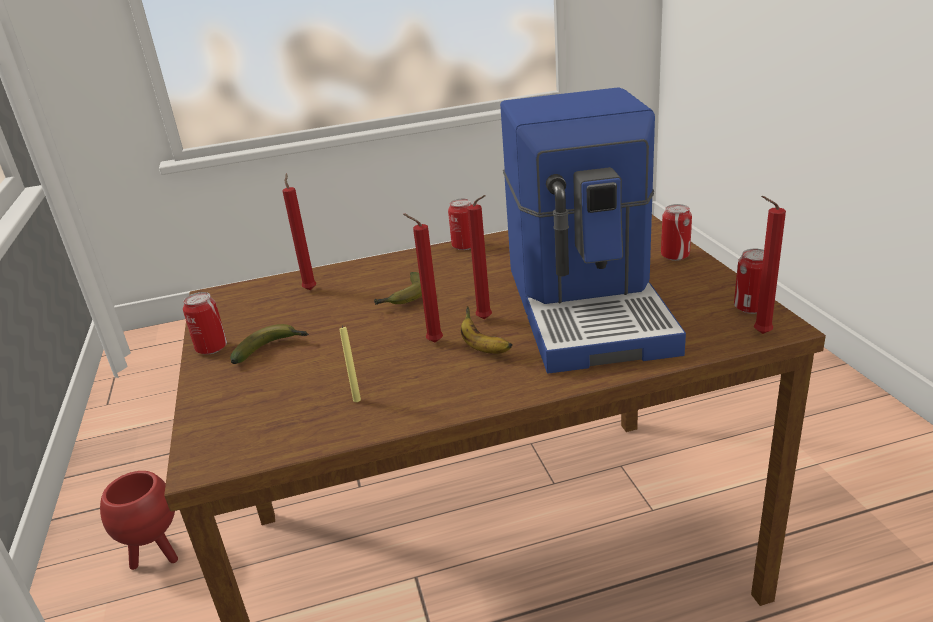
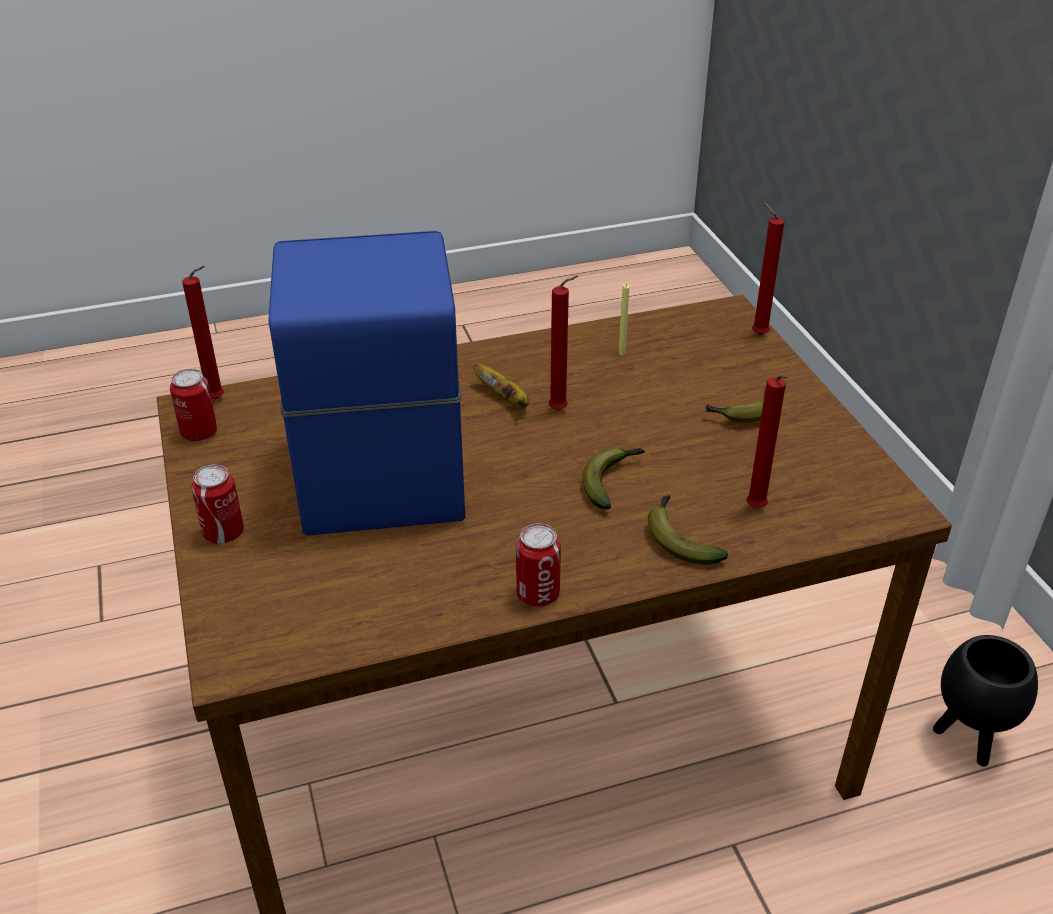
camera: 175 degrees right, 10 degrees up
red planter [100,471,178,570] -> black planter [933,635,1038,766]
can [183,292,227,355] -> none
red candle [467,195,492,319] -> red candle moved to [752,203,785,335]
none -> banana [648,495,729,565]

